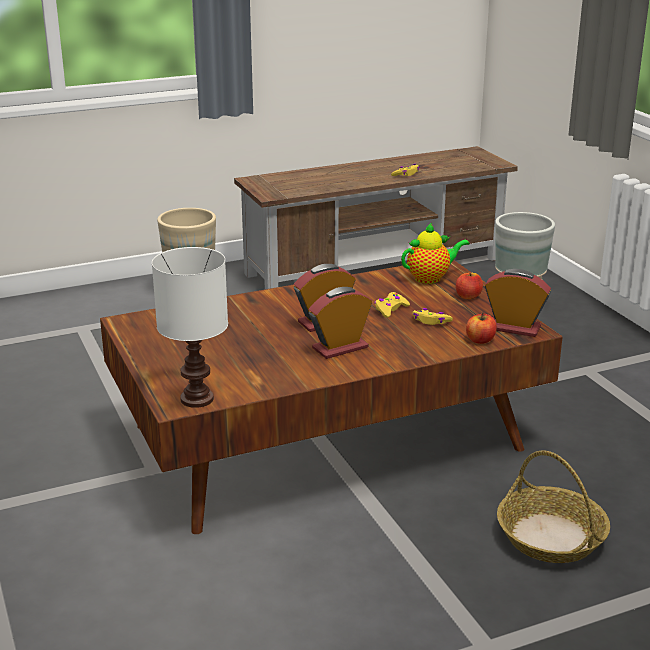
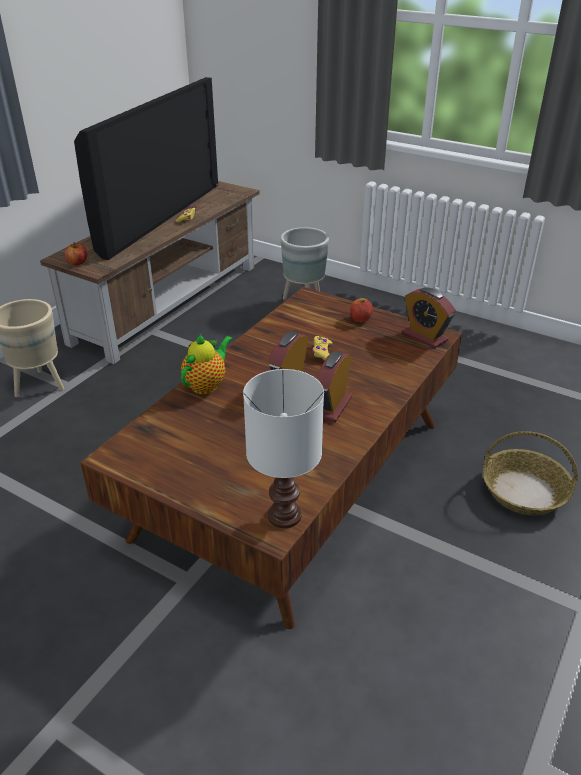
camera: 35 degrees left, 10 degrees up
teapot [401,223,470,284] -> teapot moved to [181,334,233,394]
yellow game controller [413,308,453,325] -> none
apple [466,312,497,344] -> apple moved to [65,242,87,265]
alarm clock [485,269,551,337] -> alarm clock turned 120 degrees counterclockwise [403,287,456,348]
none -> television [74,77,218,260]

